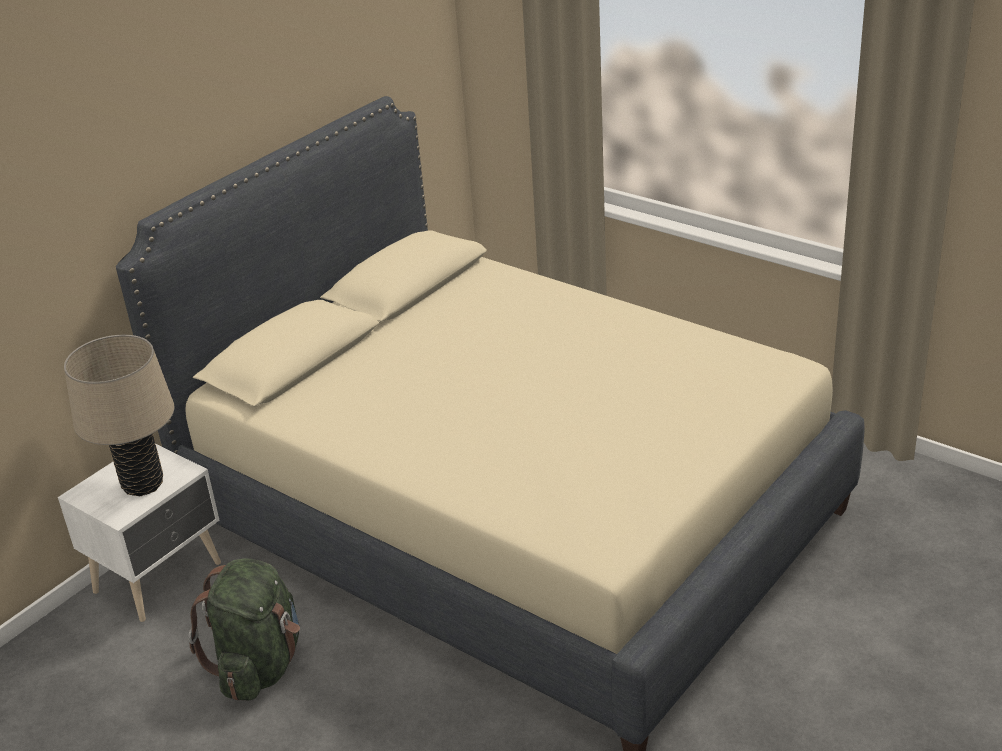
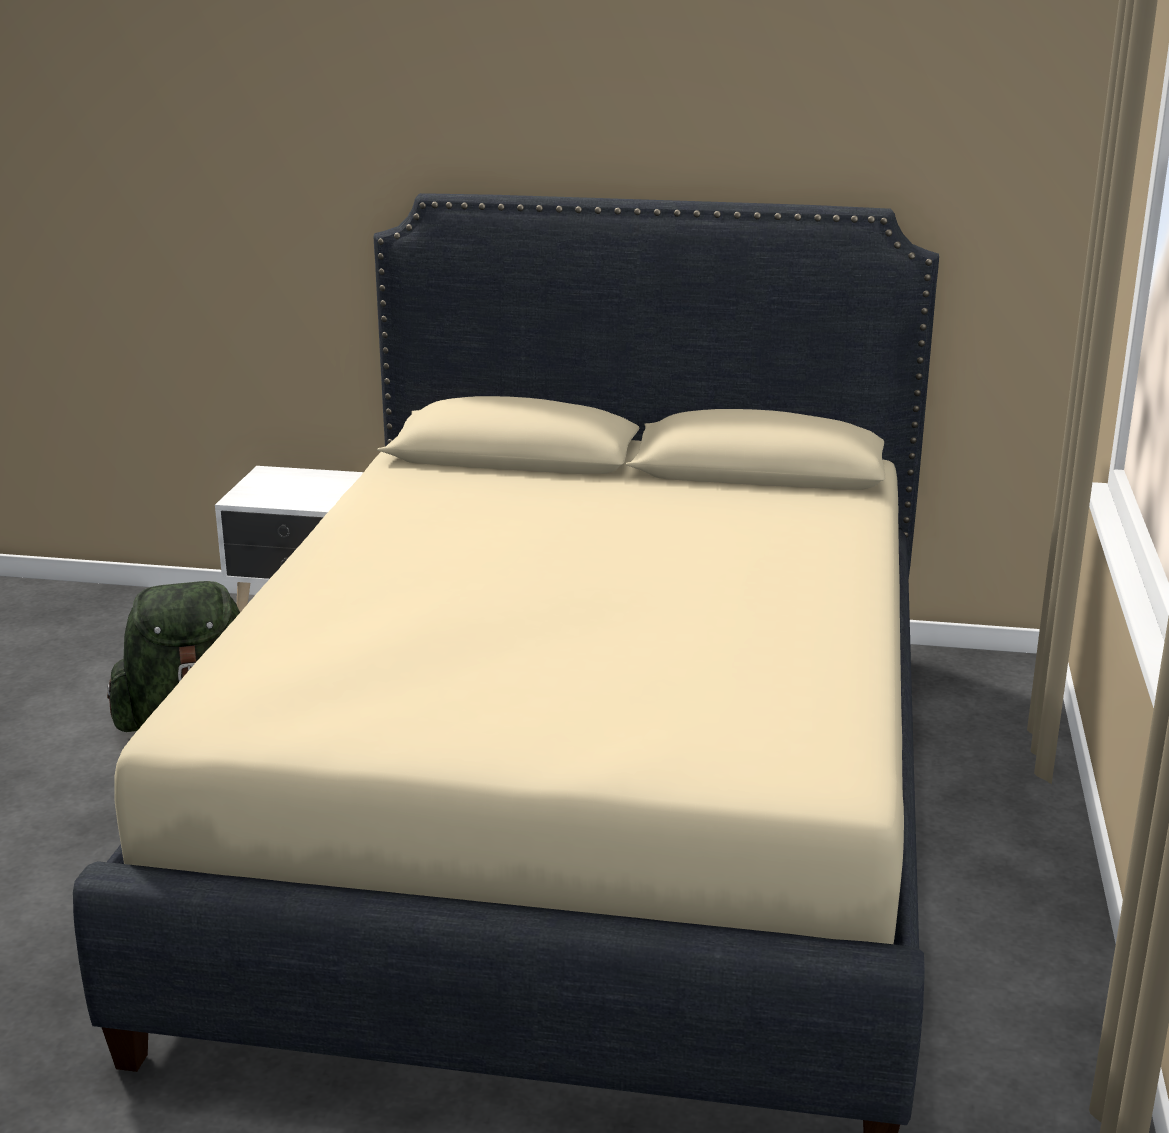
camera: 60 degrees right, 10 degrees down
beige table lamp [64,335,174,496] -> none

